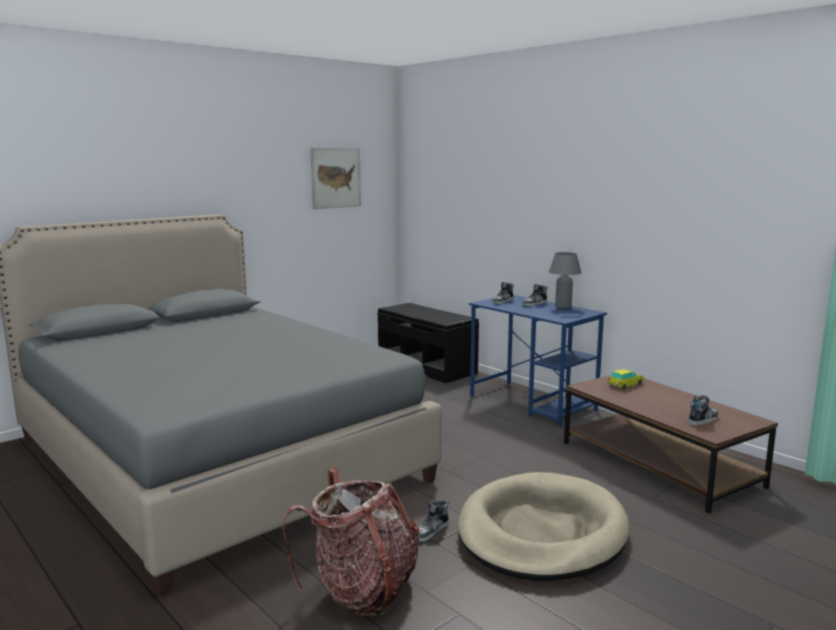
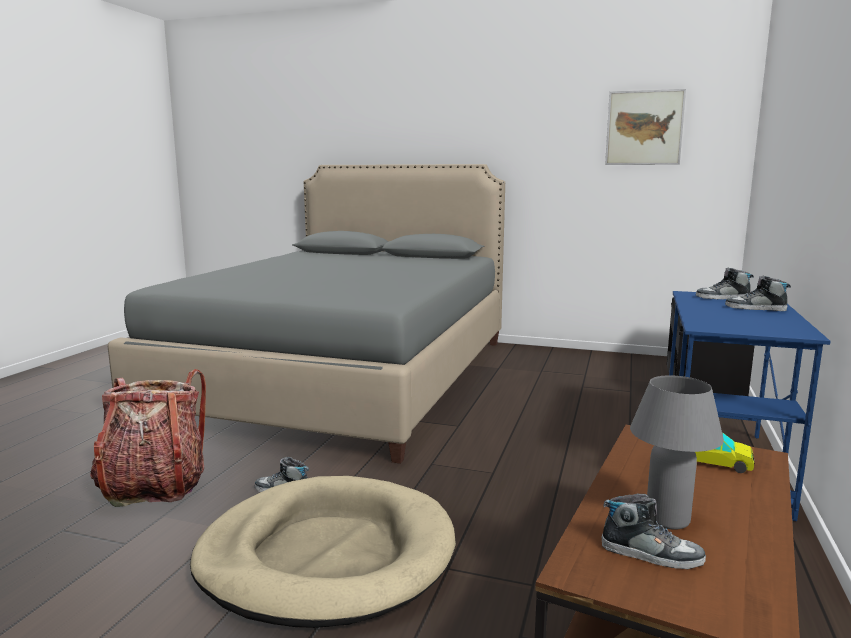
camera: 60 degrees right, 0 degrees up
grey table lamp [549,252,581,308] -> grey table lamp moved to [630,375,724,530]

